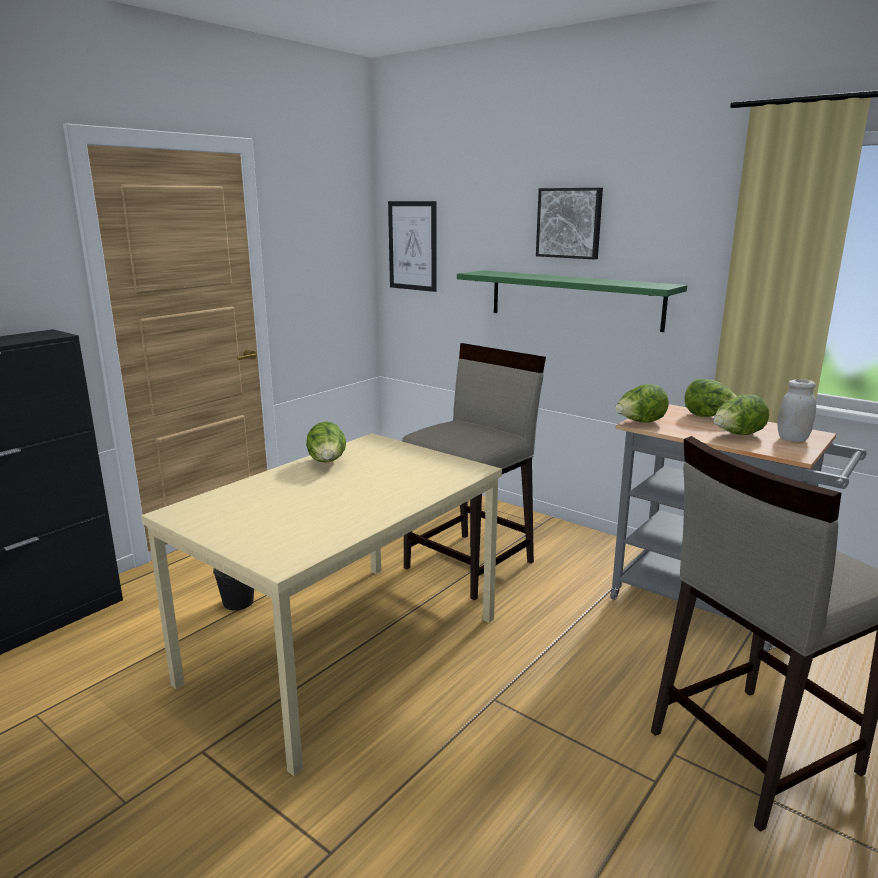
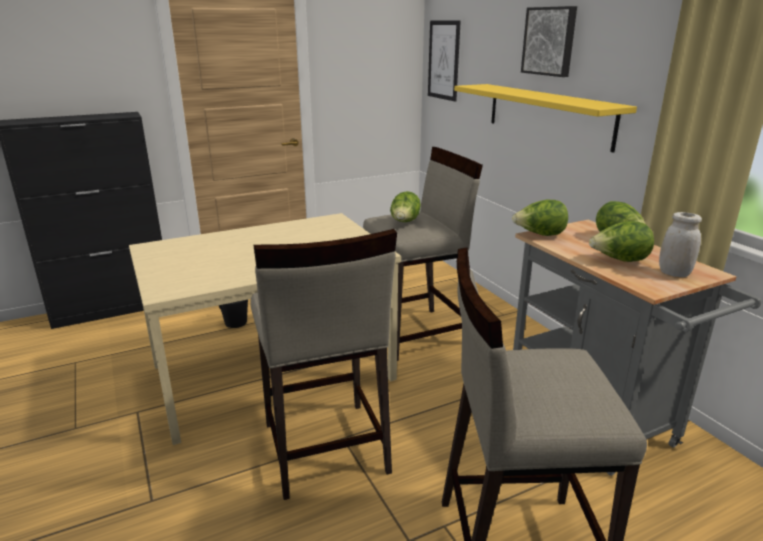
camera: 25 degrees right, 5 degrees up
lettuce [306,421,346,463] -> lettuce moved to [390,191,421,222]
green shelf [457,270,687,332] -> yellow shelf [454,84,637,153]
none -> beige stool [250,229,397,500]

